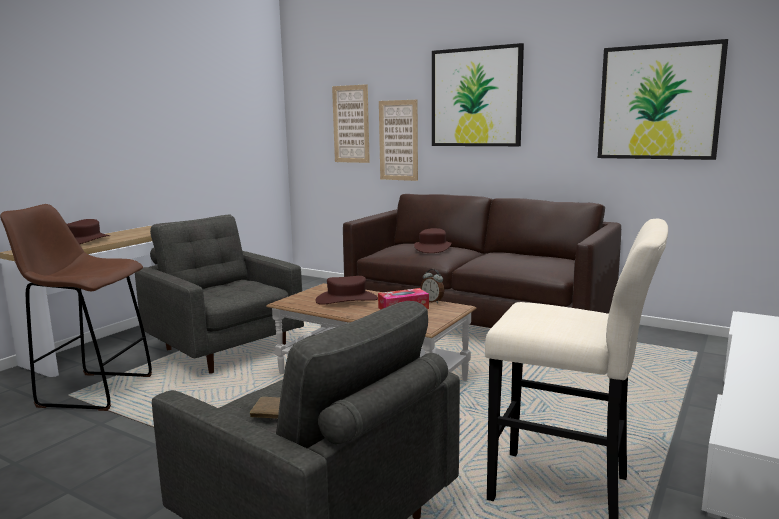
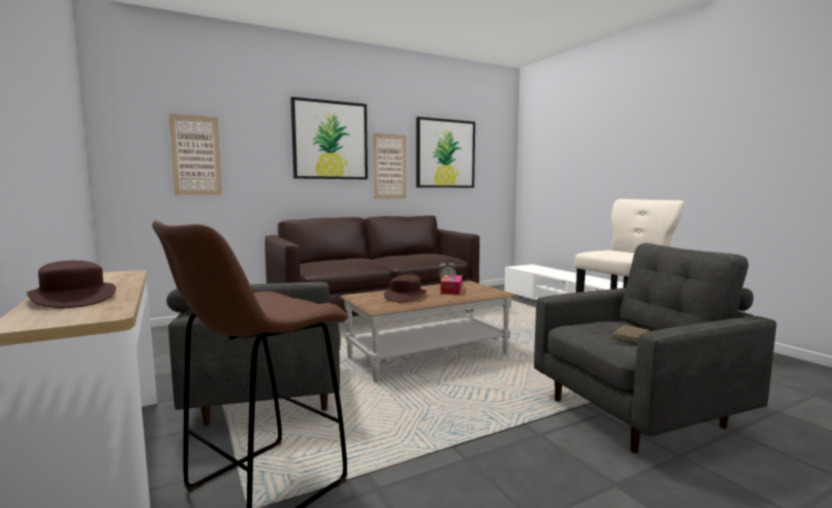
camera: 60 degrees left, 5 degrees down
picture [379,99,418,181] -> picture moved to [373,133,406,199]
brown hat [414,228,451,253] -> none

